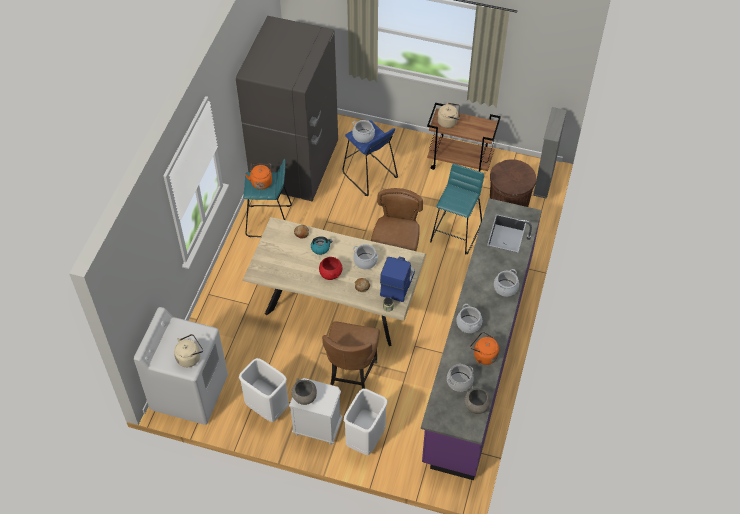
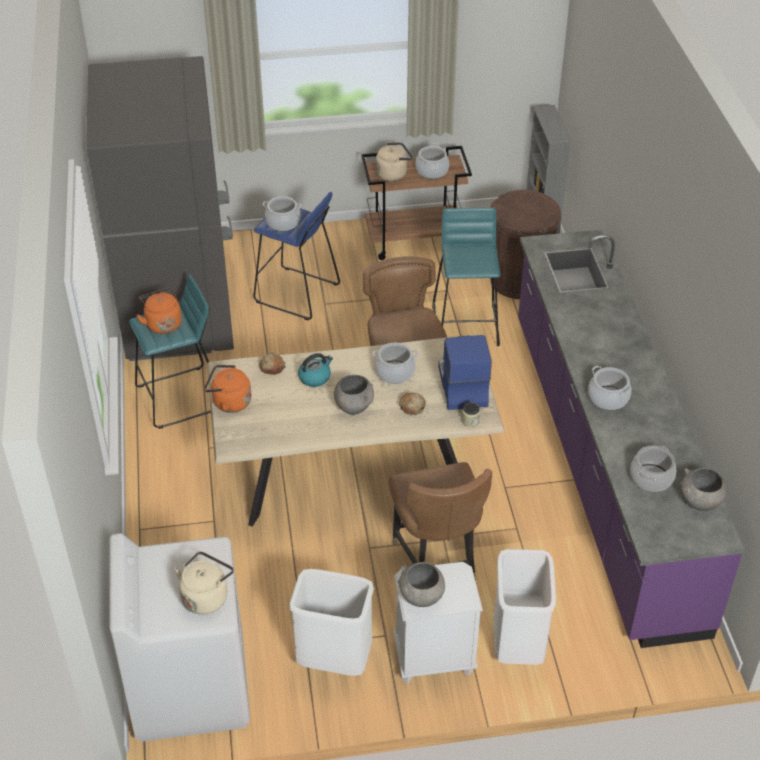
camera: 25 degrees left, 10 degrees down
red bowl [319,257,343,280] -> grey bowl [334,375,374,415]
orange kettle [470,332,499,365] -> orange kettle moved to [204,365,251,413]
cooking pot [494,269,519,297] -> cooking pot moved to [415,143,449,179]

